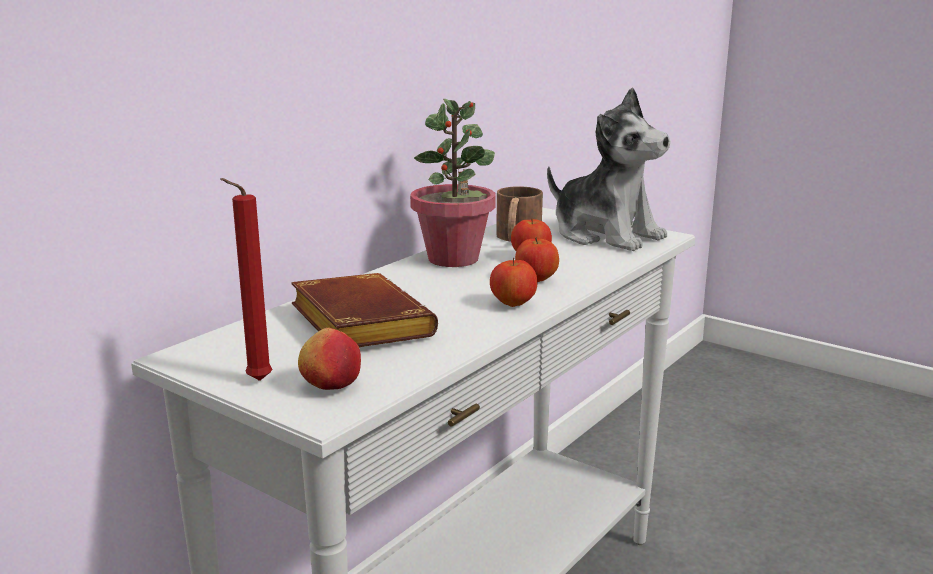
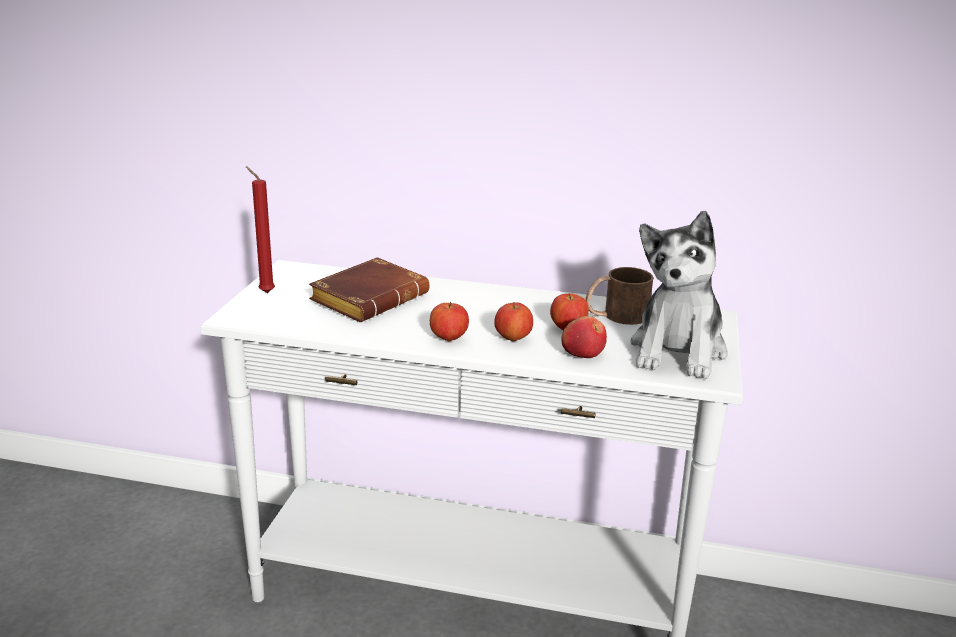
camera: 65 degrees right, 5 degrees up
apple [298,328,361,390] -> apple moved to [561,316,607,358]
potted plant [410,99,496,267] -> none

